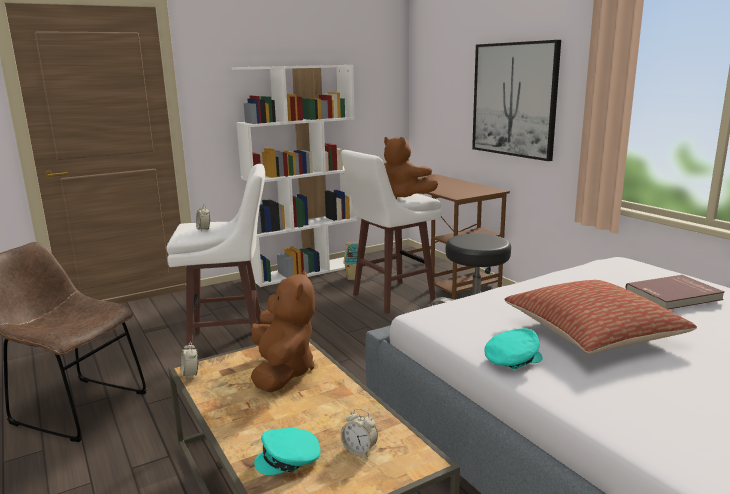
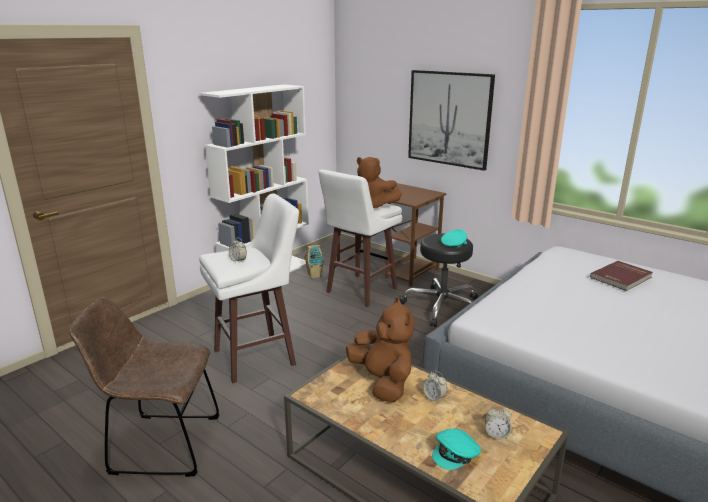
camera: 20 degrees left, 5 degrees up
alarm clock [181,341,199,380] -> alarm clock moved to [422,370,447,403]
turquoise cap [484,328,543,369] -> turquoise cap moved to [441,229,467,248]
pillow [505,280,697,354] -> none

